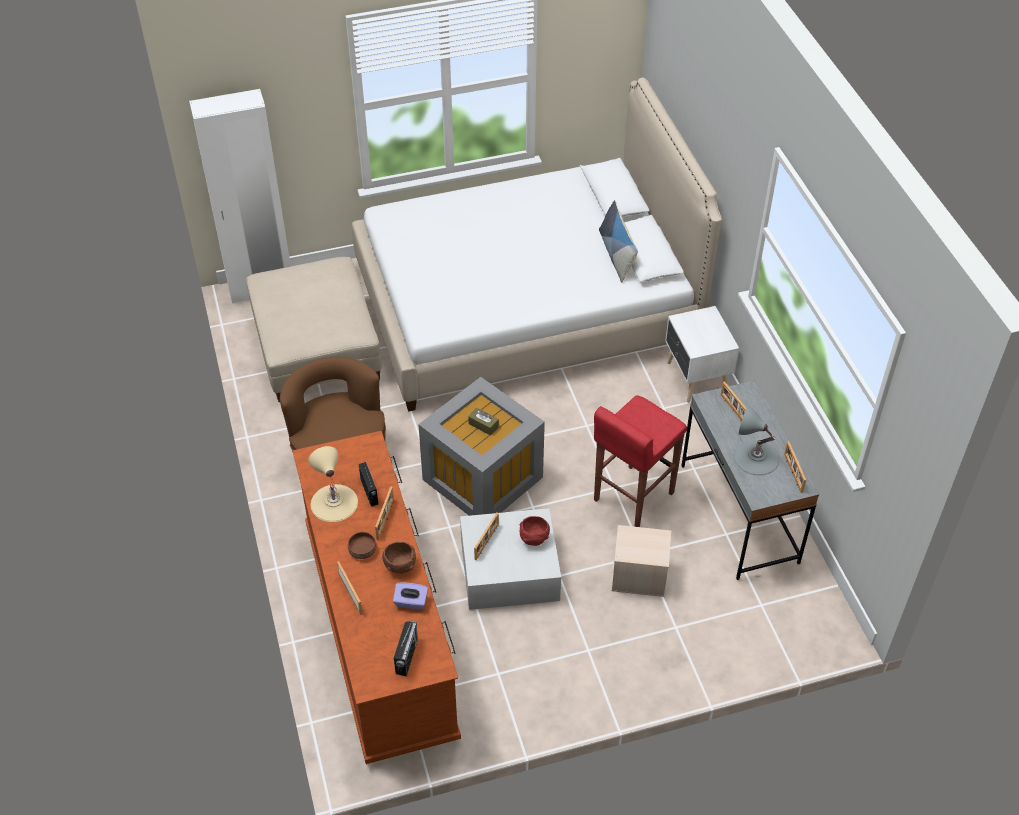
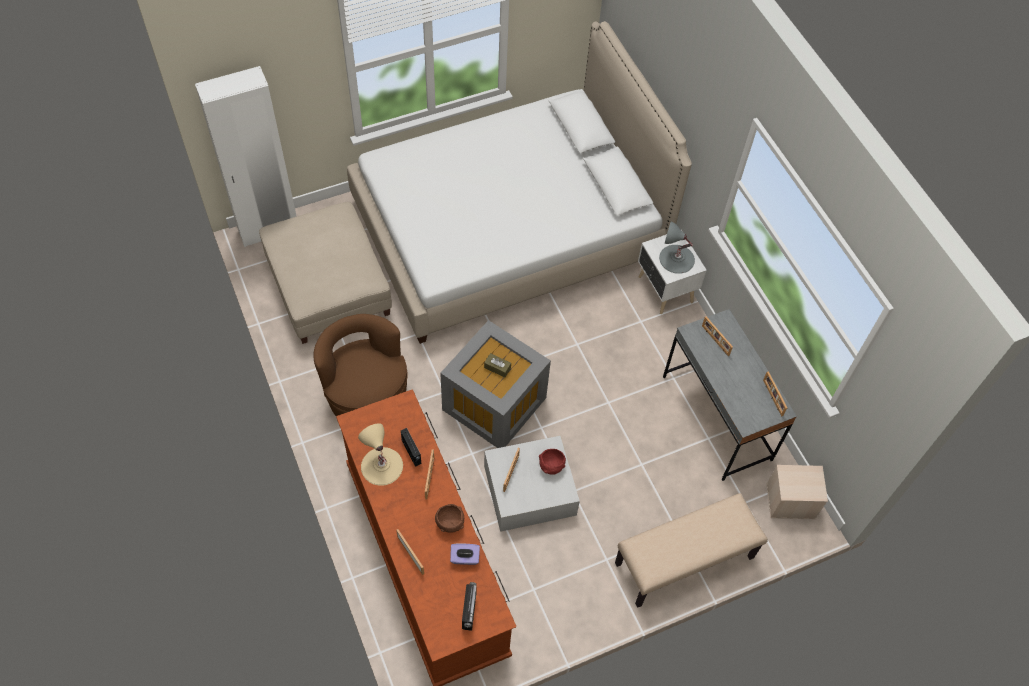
camera: 10 degrees left, 10 degrees up
brown bowl [348,532,376,559] -> none
red stool [594,395,687,527] -> none
pillow [599,200,638,282] -> none
beige storage box [612,525,671,597] -> beige storage box moved to [766,465,828,519]
grey table lamp [734,406,780,476] -> grey table lamp moved to [659,221,695,274]
none -> beige bench [615,493,768,608]

